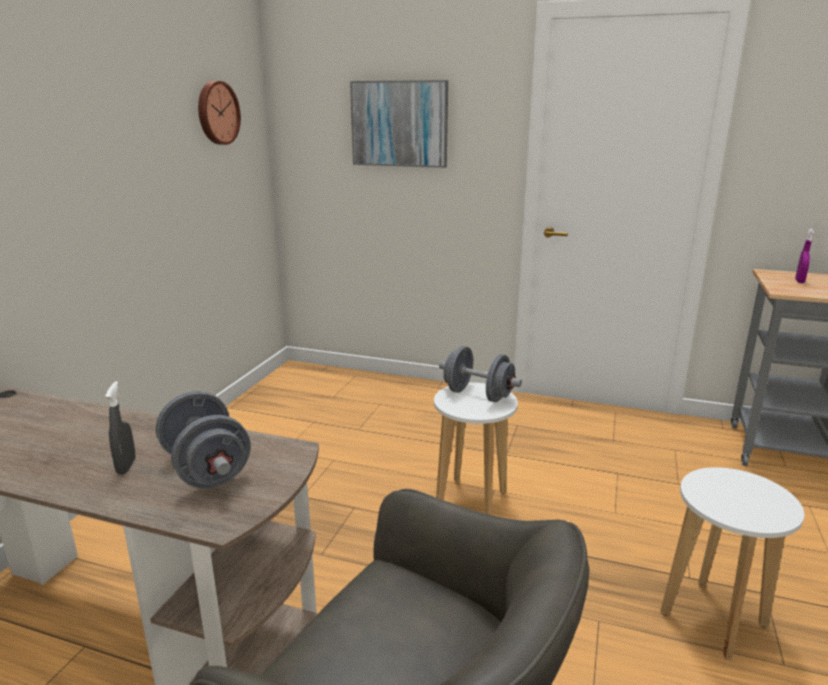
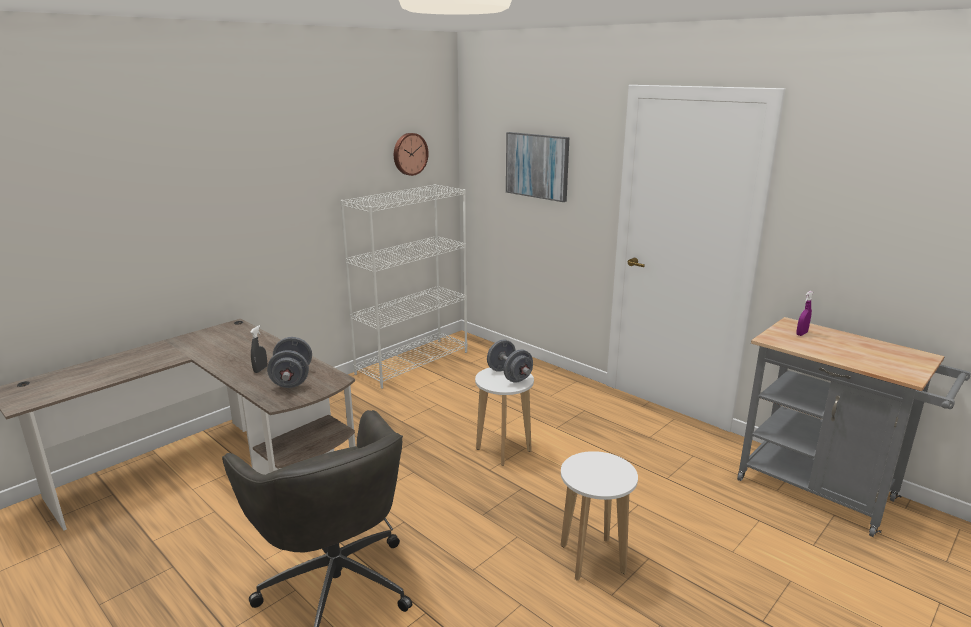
camera: 25 degrees right, 0 degrees up
none -> white bookcase [340,184,467,389]

